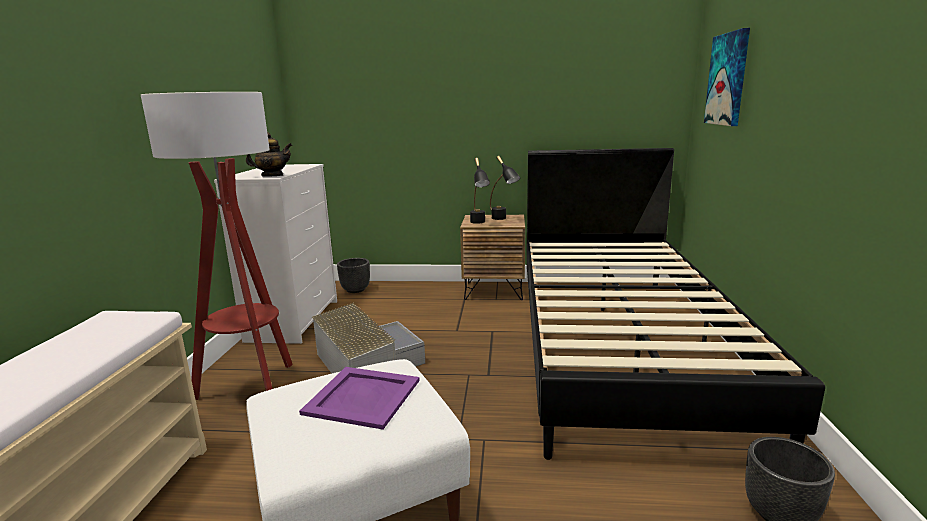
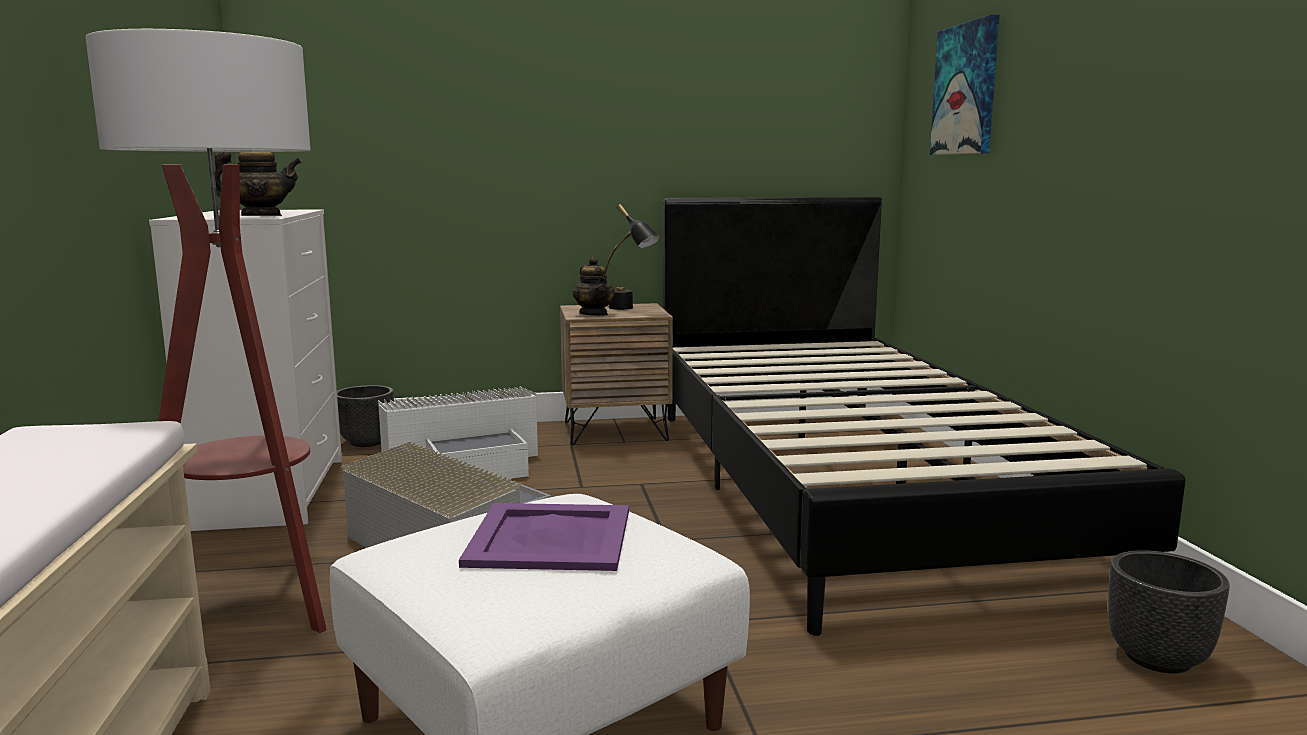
camera: 15 degrees left, 5 degrees down
black table lamp [470,158,490,224] -> teapot [573,256,614,316]
none -> white storage box [378,386,538,479]

